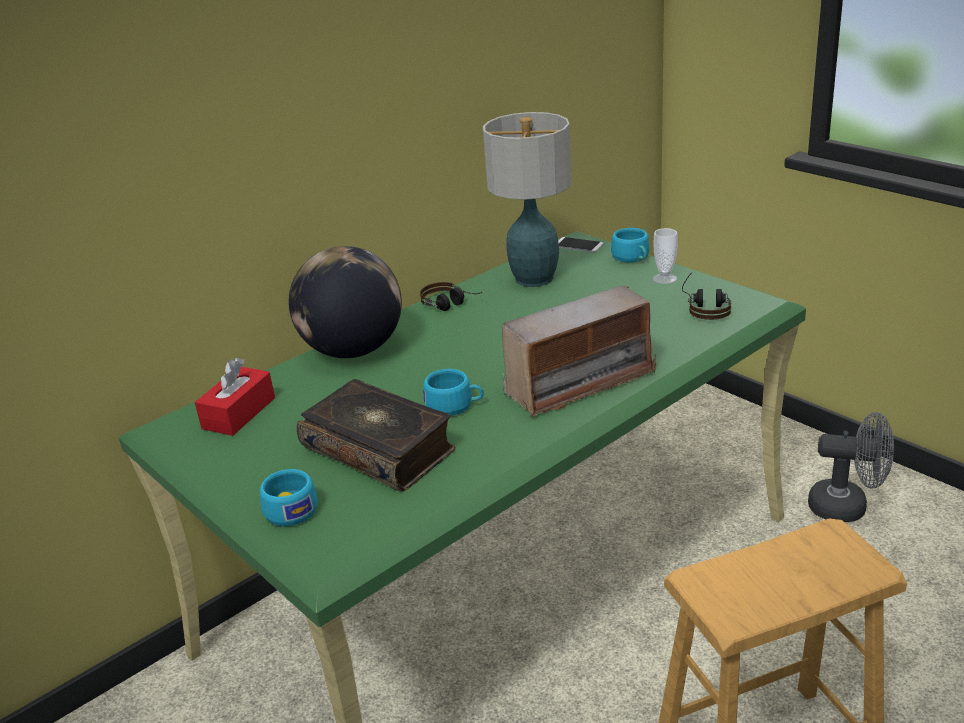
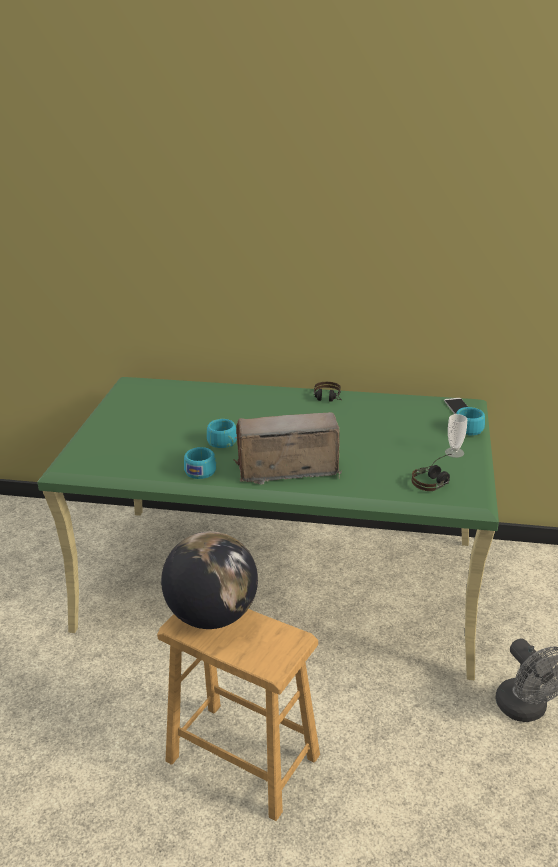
camera: 50 degrees right, 0 degrees up
red tissue box [195,358,275,436] -> none
turquoise cup [260,469,318,526] -> turquoise cup moved to [184,447,216,479]
globe [289,246,402,358] -> globe moved to [161,531,258,629]
book [297,379,456,492] -> none
table lamp [483,112,572,287] -> none
radio [502,286,656,417] -> radio turned 150 degrees clockwise [233,412,342,484]

